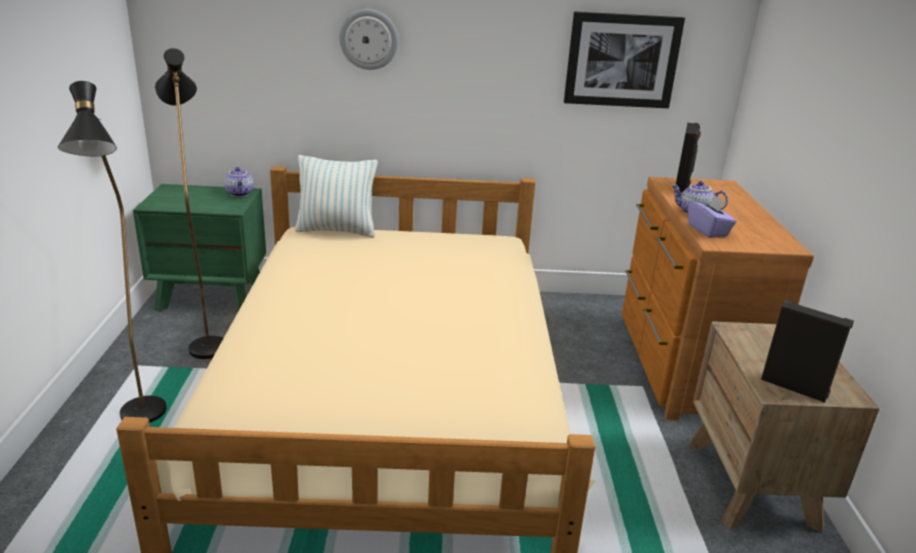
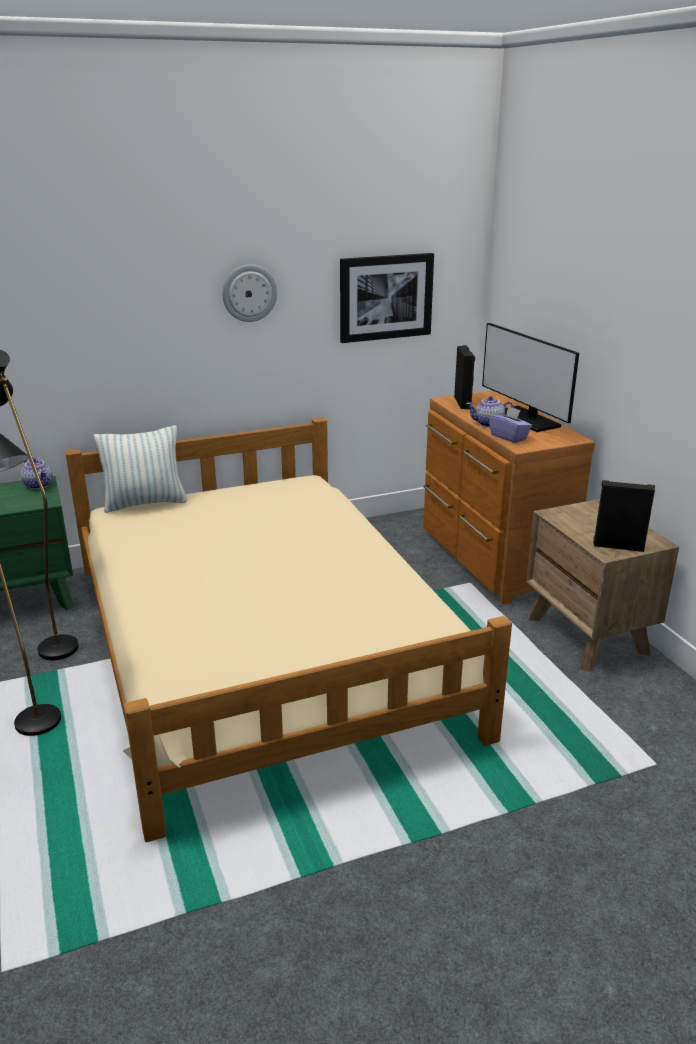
camera: 20 degrees left, 0 degrees up
wall clock [339,9,398,70] -> wall clock moved to [222,264,277,322]
none -> monitor [482,323,579,432]

